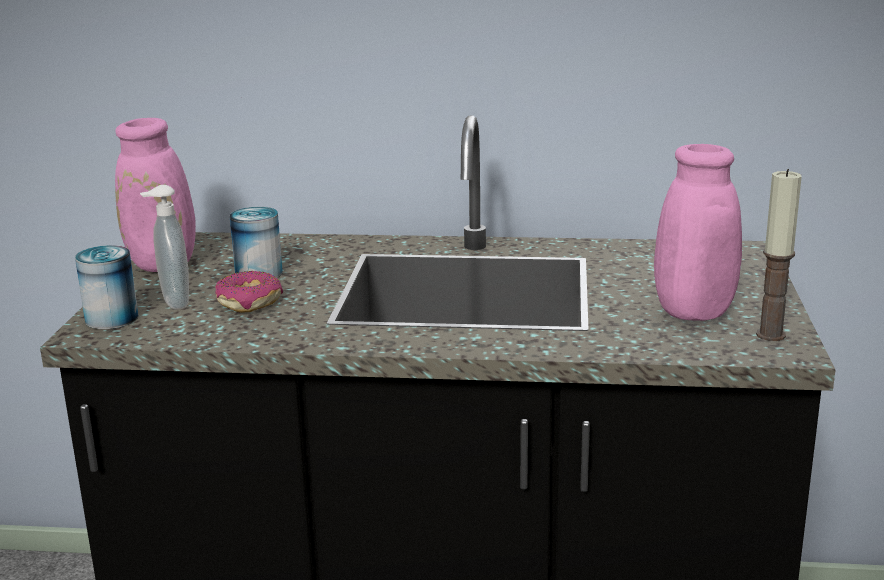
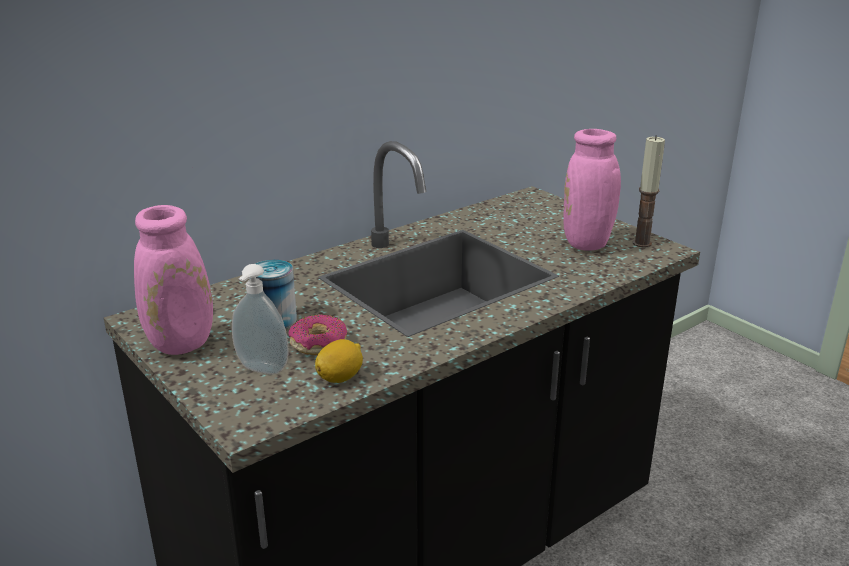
camera: 45 degrees left, 5 degrees up
can [75,245,138,329] -> none
none -> lemon [315,339,363,383]

